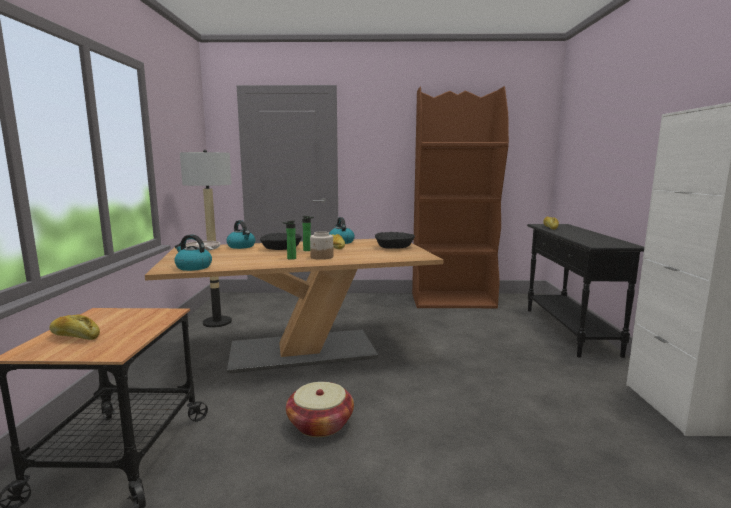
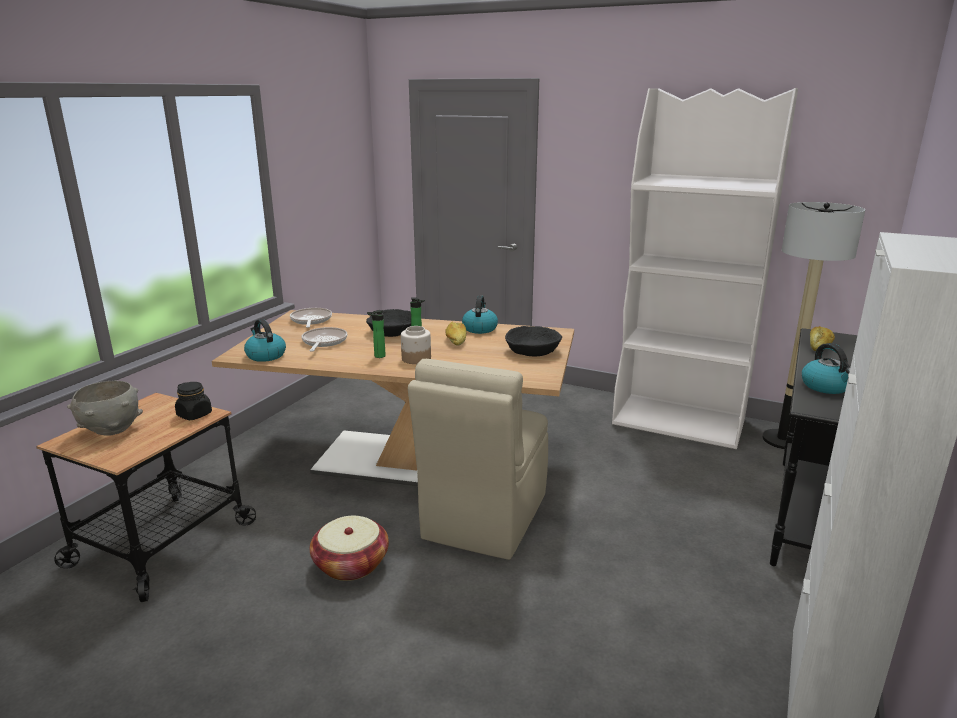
camera: 25 degrees right, 10 degrees up
bread [49,315,100,340] -> grey bowl [67,381,143,436]
floor lamp [180,150,232,328] -> floor lamp moved to [762,202,865,449]
kettle [227,220,255,249] -> kettle moved to [802,343,850,394]
brown bookcase [412,86,509,308] -> white bookcase [612,88,798,449]
none -> black jar [175,382,212,420]
none -> frying pan [302,327,348,352]
none -> beige chair [408,359,548,560]

